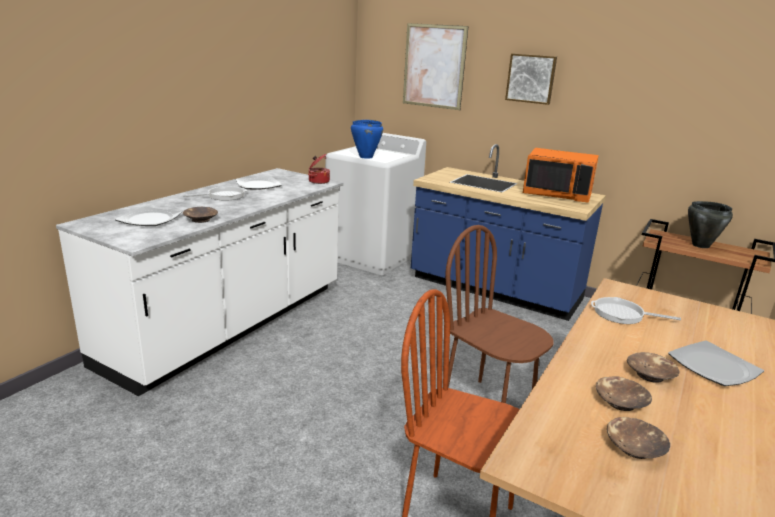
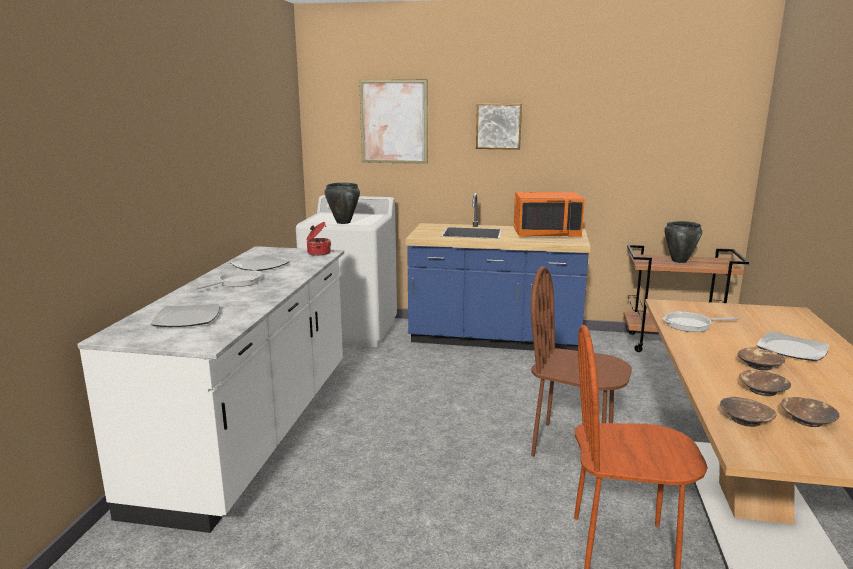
camera: 20 degrees left, 5 degrees down
brown bowl [183,207,218,223] -> brown bowl moved to [720,397,776,427]
blue cooking pot [351,120,383,159] -> black cooking pot [325,182,360,224]

